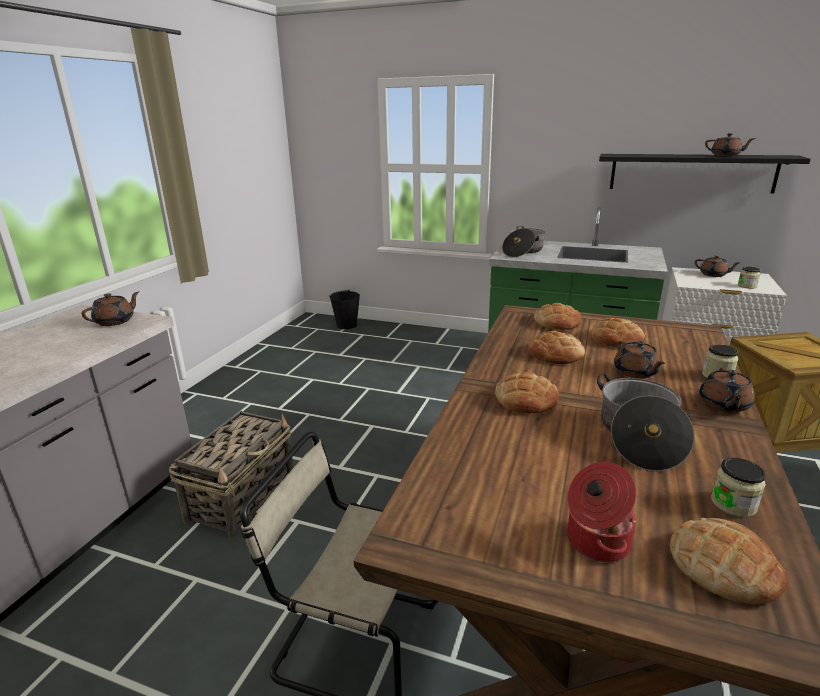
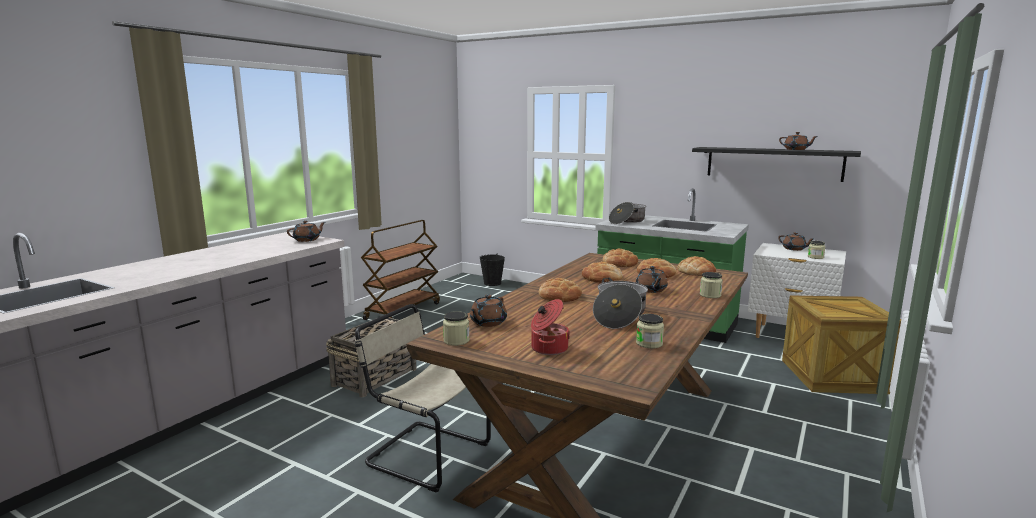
camera: 10 degrees right, 10 degrees down
bread [670,518,787,604] -> bread moved to [677,256,716,276]
brown teapot [699,368,755,413] -> brown teapot moved to [470,294,507,327]
none -> brown cart [361,220,440,320]
none -> jar [443,311,470,346]

